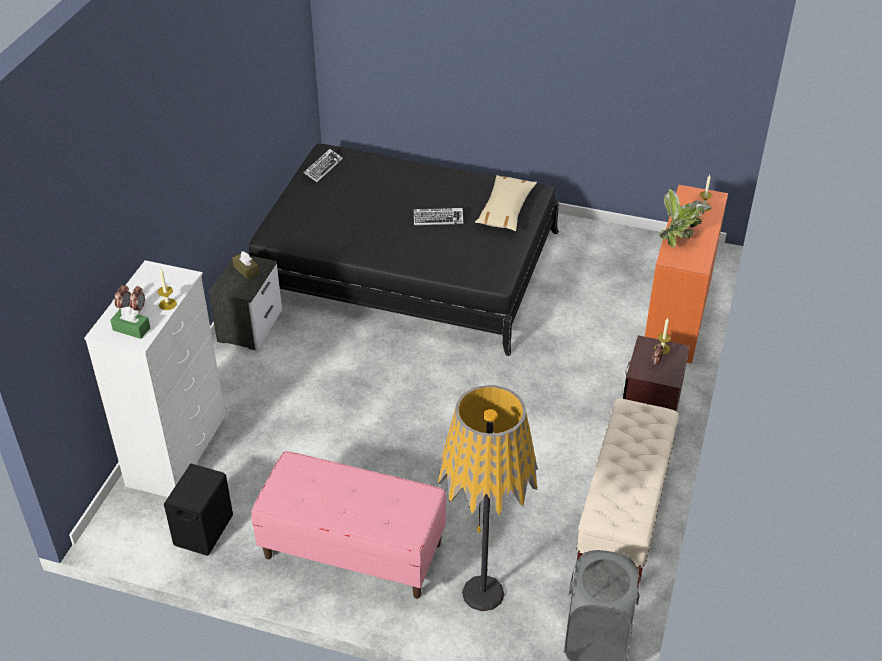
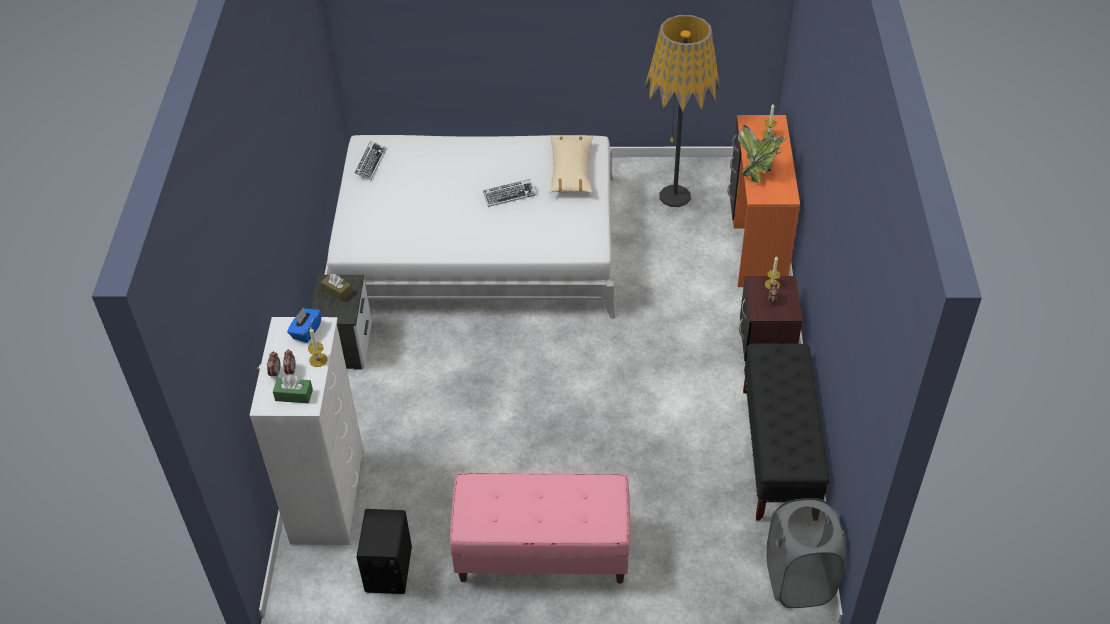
camera: 15 degrees left, 5 degrees up
black bed [249,144,559,356] -> white bed [327,135,615,318]
floor lamp [438,385,538,611] -> floor lamp moved to [645,15,720,207]
beige bench [576,398,679,589] -> black bench [743,343,830,520]
none -> blue tissue box [287,308,321,343]

